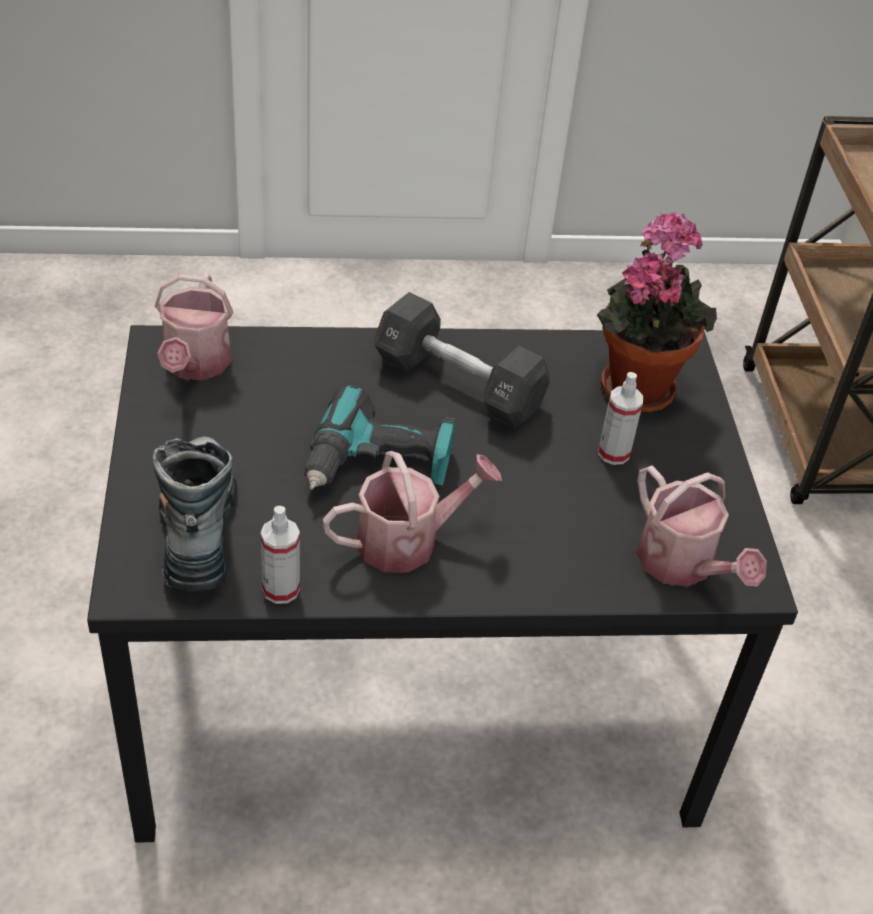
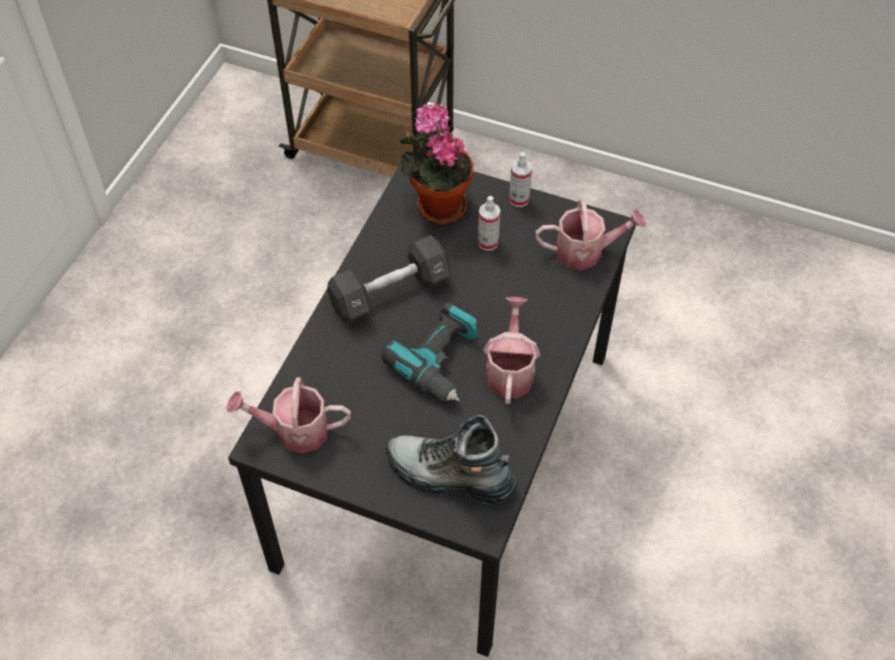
camera: 60 degrees left, 10 degrees up
watering can [155,273,233,380] -> watering can turned 150 degrees clockwise [226,377,351,454]
spray bottle [260,506,300,604] -> spray bottle moved to [509,152,532,207]

